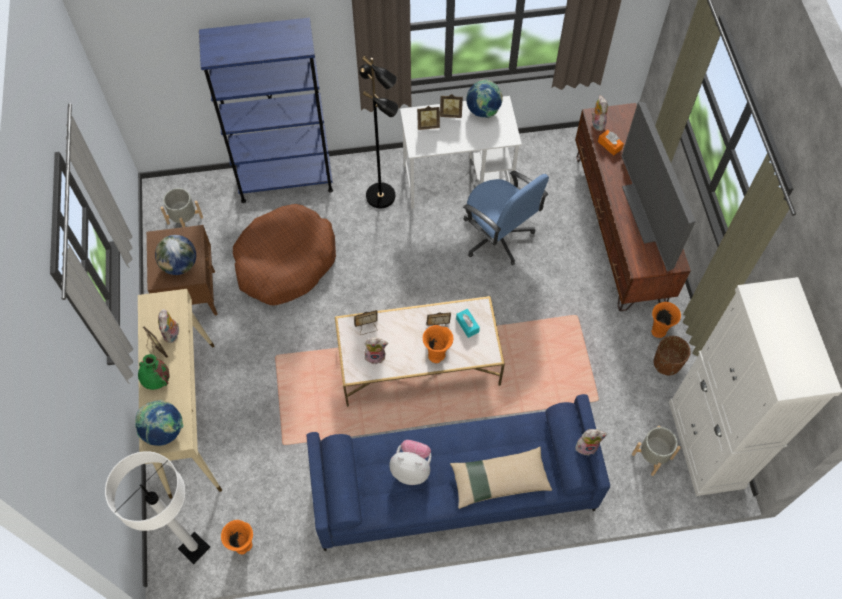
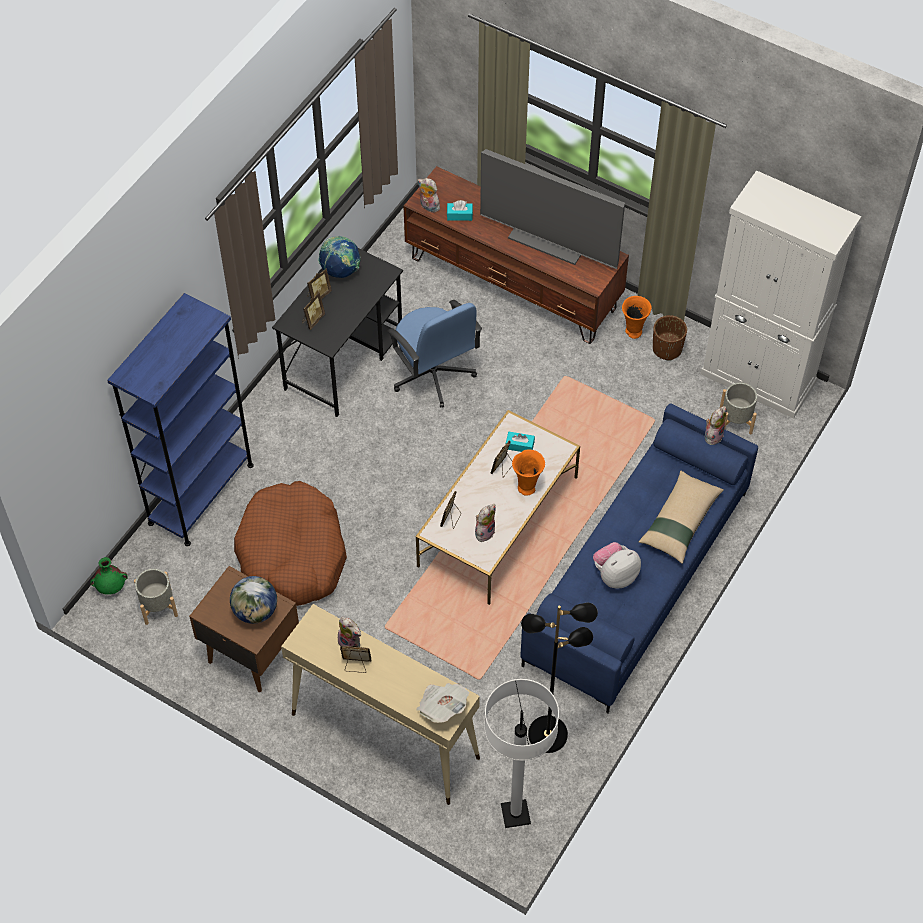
camera: 50 degrees left, 5 degrees down
globe [135,400,184,446] -> newspaper [416,683,469,723]
green vase [138,354,170,390] -> green vase moved to [90,557,128,595]
orange vase [221,520,253,554] -> none
black floor lamp [359,56,398,208] -> black floor lamp moved to [521,603,598,753]
white desk [400,96,522,209] -> black desk [272,248,403,417]
blue office chair [463,171,549,265] -> blue office chair turned 60 degrees clockwise [387,300,482,408]
orange tissue box [598,130,624,156] -> turquoise tissue box [447,200,473,221]

